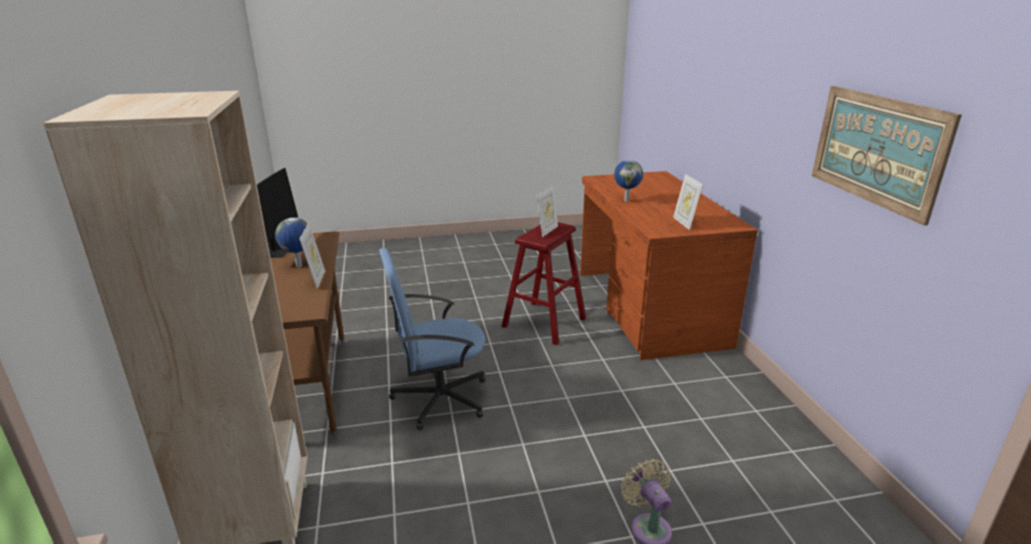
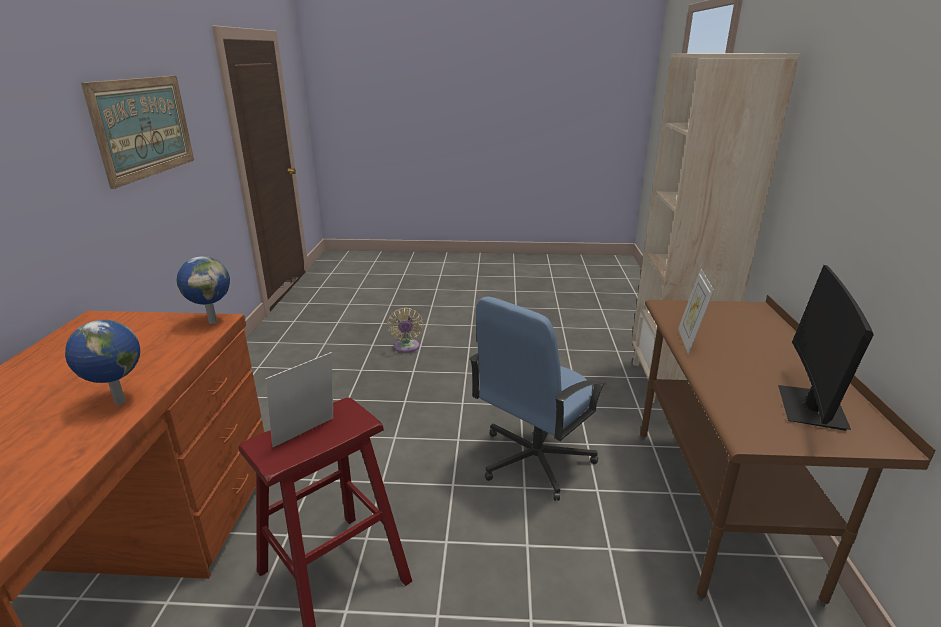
camera: 165 degrees left, 0 degrees up
globe [275,217,308,267] -> globe moved to [177,256,230,324]
blue office chair [379,248,485,430] -> blue office chair turned 135 degrees clockwise [469,296,606,501]
picture frame [673,174,703,230] -> none

